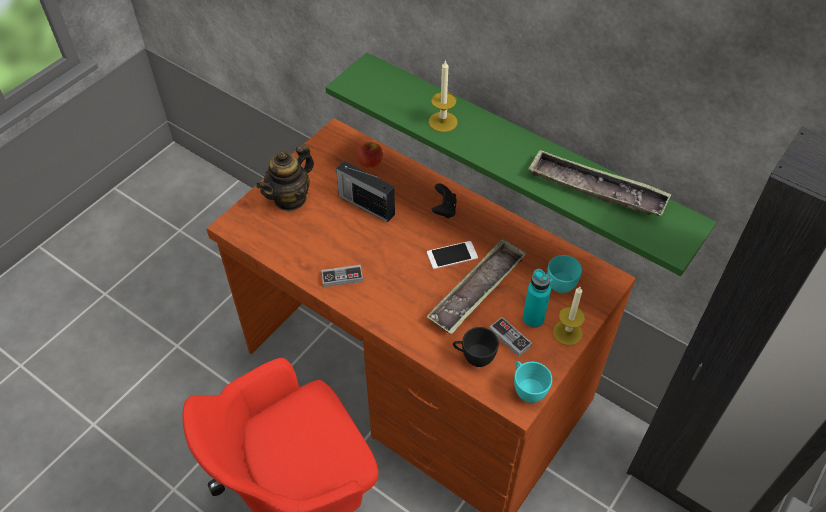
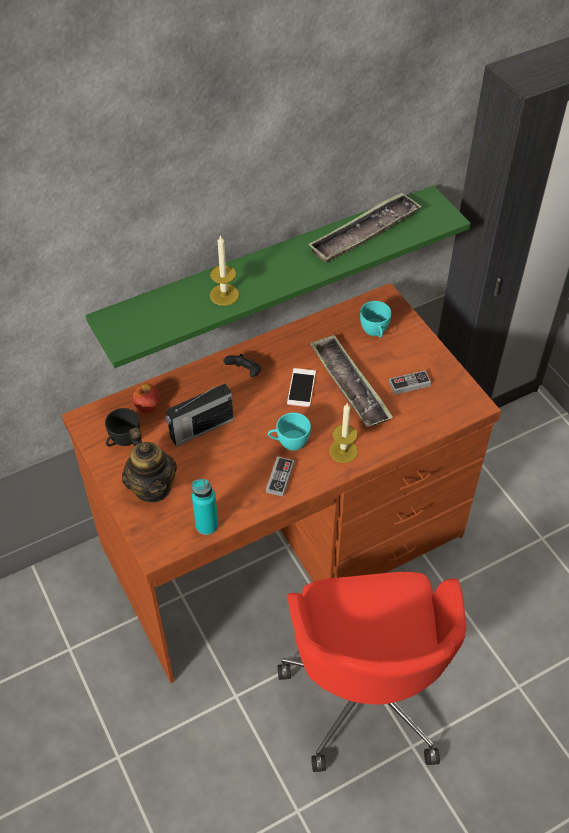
camera: 65 degrees left, 0 degrees up
black cup [453,327,499,367] -> black cup moved to [105,408,140,447]
turquoise cup [514,361,552,403] -> turquoise cup moved to [268,413,311,451]
turquoise bottle [523,269,551,328] -> turquoise bottle moved to [192,479,218,535]
candle [553,287,585,346] -> candle moved to [329,403,358,463]

